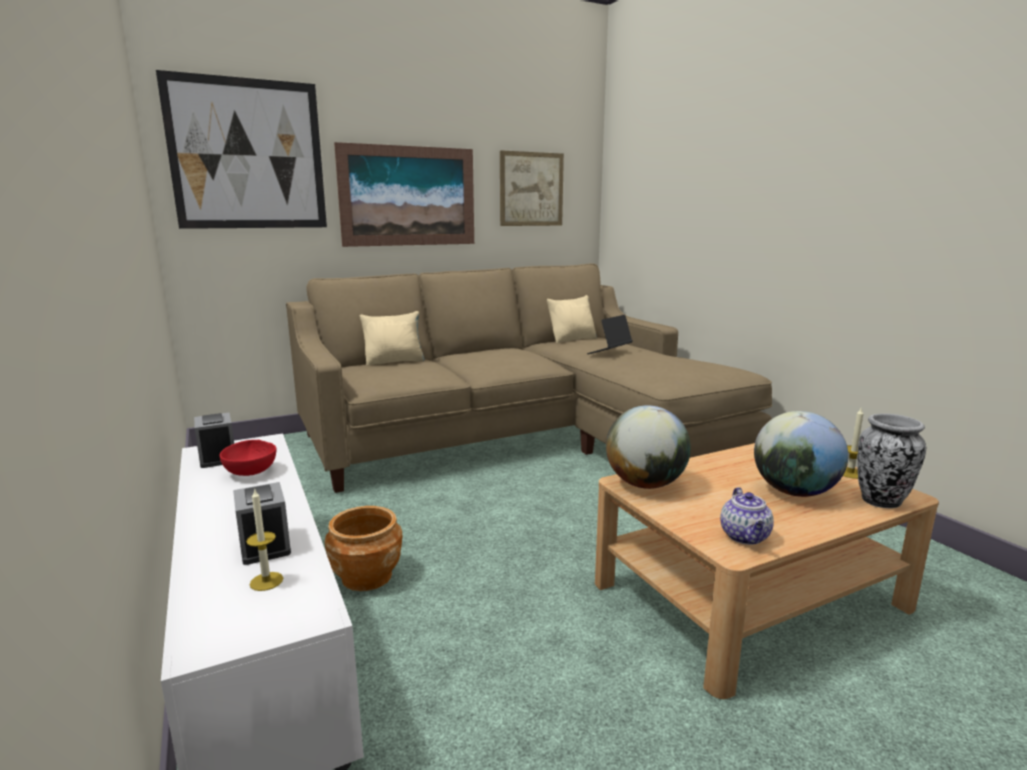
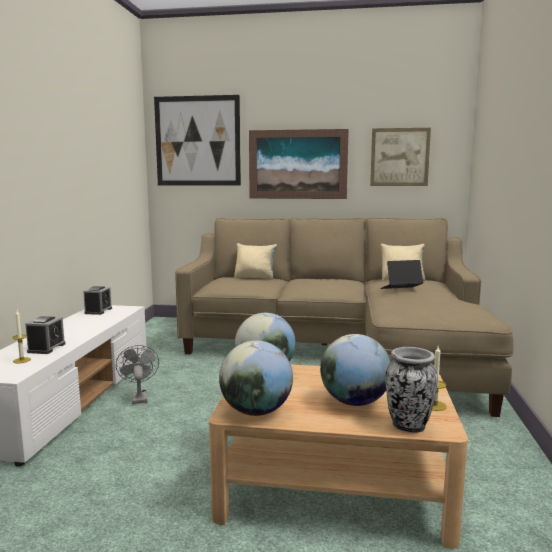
camera: 35 degrees right, 5 degrees down
red bowl [220,440,276,476] -> none
brown planter [325,506,403,591] -> grey fan [116,345,159,404]
teapot [720,487,774,545] -> globe [219,340,293,416]

